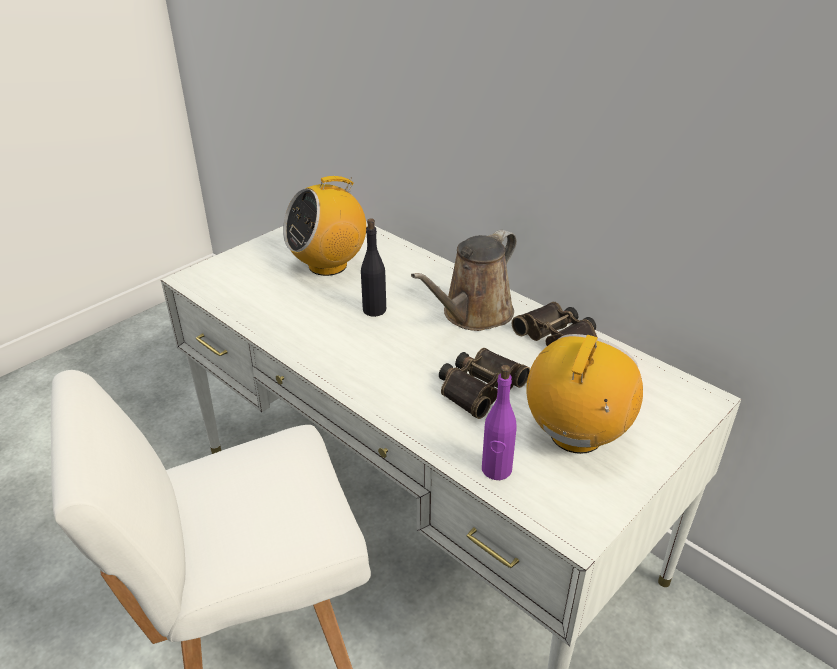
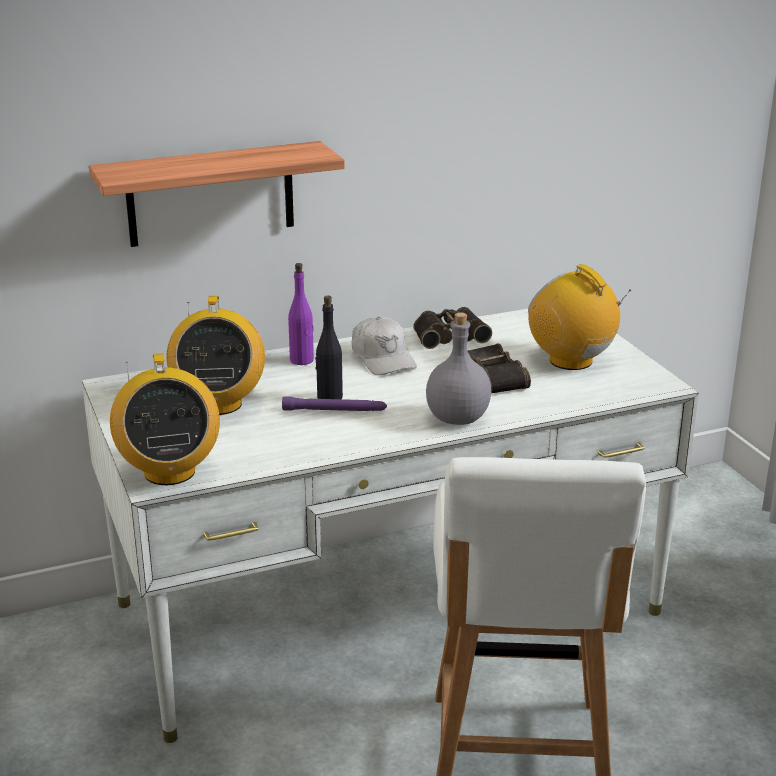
camera: 65 degrees left, 10 degrees down
brown watering can [411,230,517,331] -> white cap [352,317,417,375]
purple bottle [482,365,516,480] -> purple bottle moved to [288,263,314,365]
none -> shelf [89,141,345,247]
none -> radio [110,353,220,485]
none -> purple flashlight [282,396,387,411]
none -> grey bottle [426,312,491,425]

